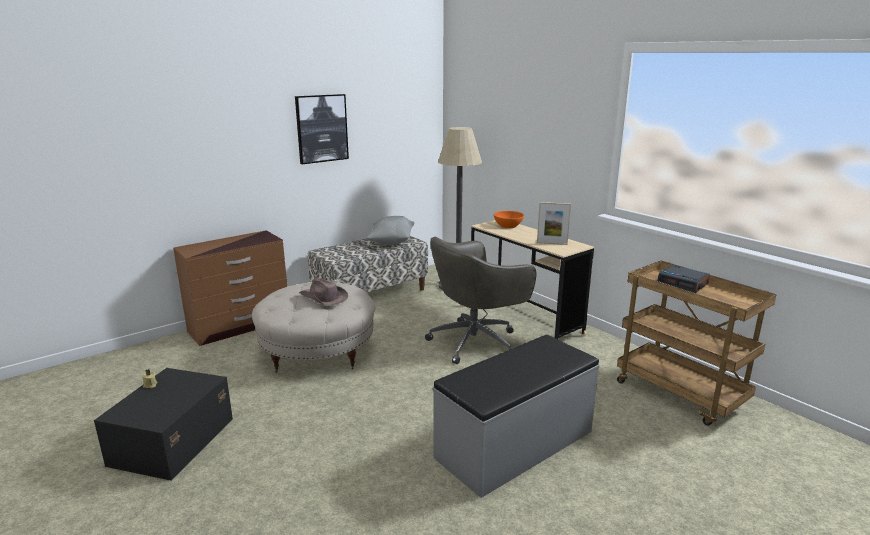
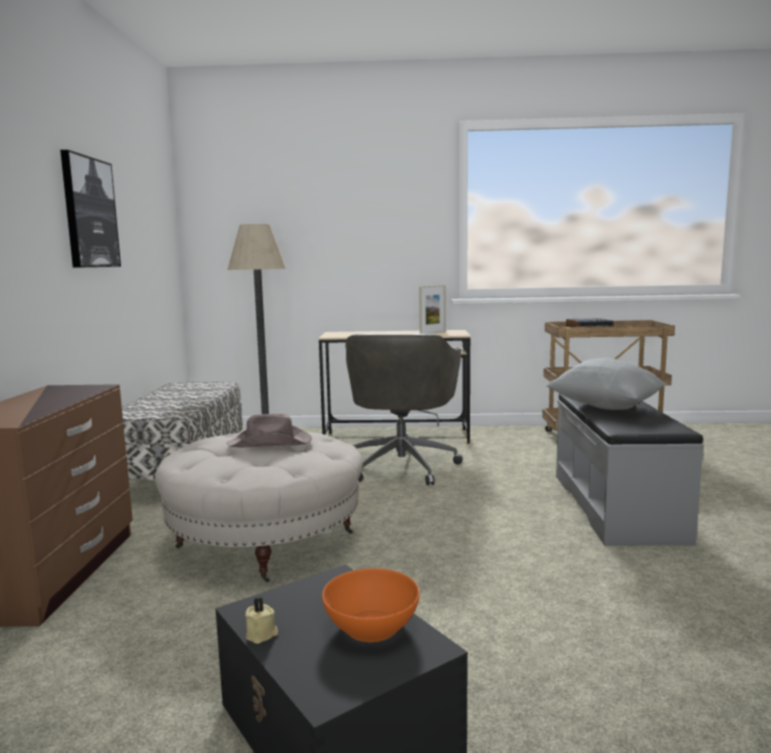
camera: 50 degrees left, 10 degrees down
grey pillow [366,216,415,245] -> grey pillow moved to [546,358,666,410]
orange bowl [494,211,524,228] -> orange bowl moved to [322,568,420,642]

